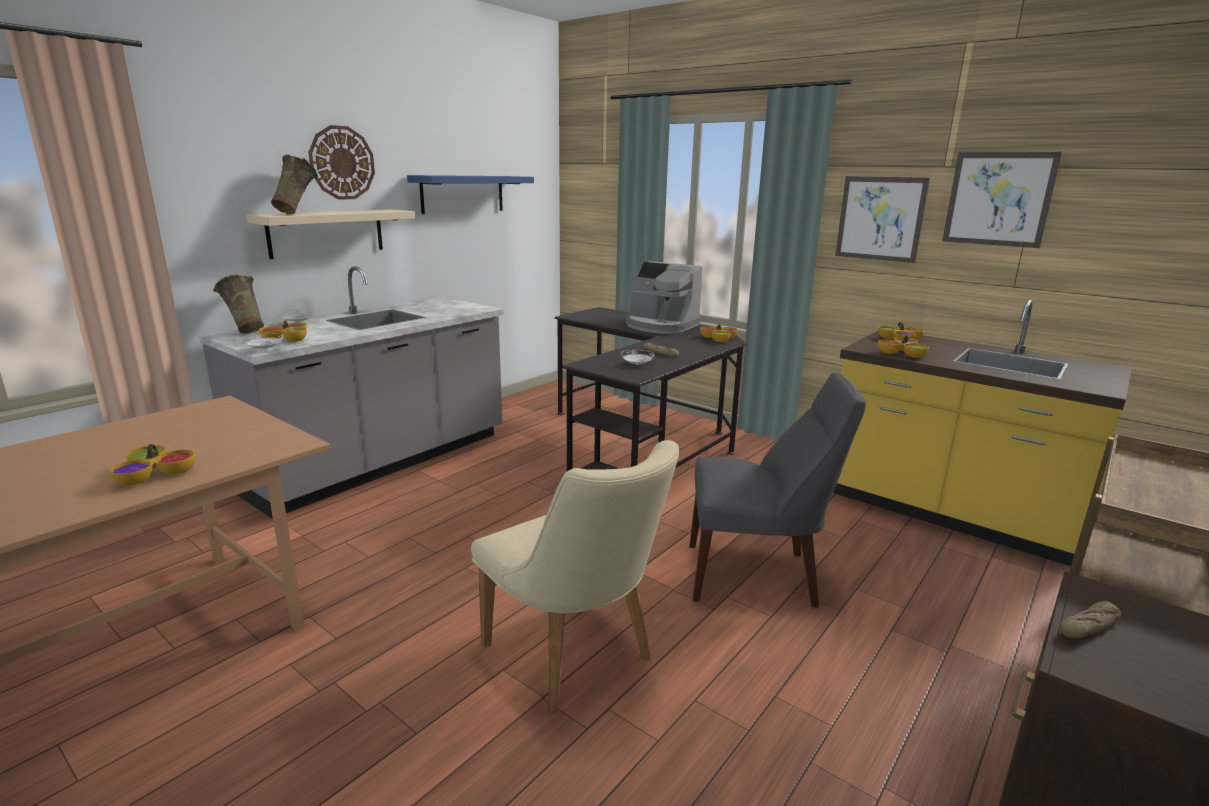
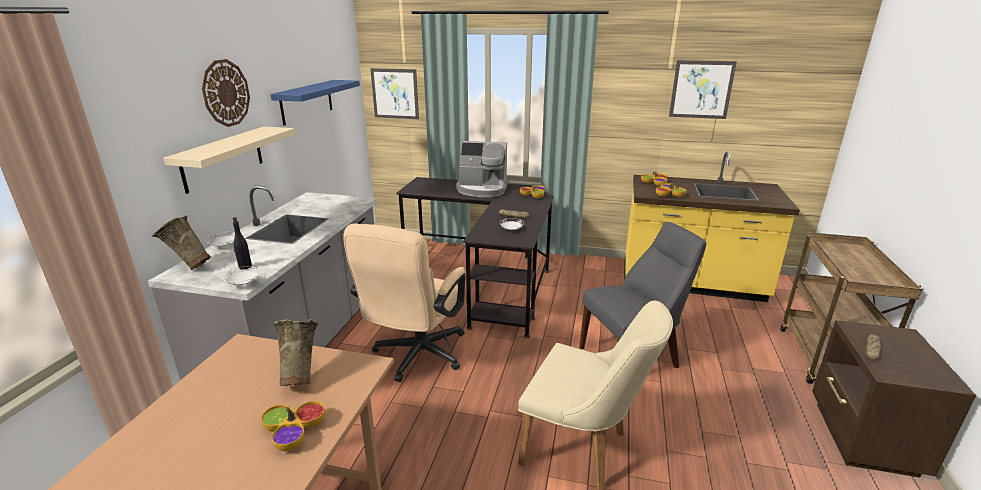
camera: 25 degrees left, 5 degrees up
bowl [259,320,307,342] -> black bottle [232,217,252,269]
beige vase [271,154,318,214] -> beige vase moved to [274,319,319,386]
picture [835,176,930,263] -> picture moved to [370,68,419,119]
none -> beige office chair [343,223,465,382]

